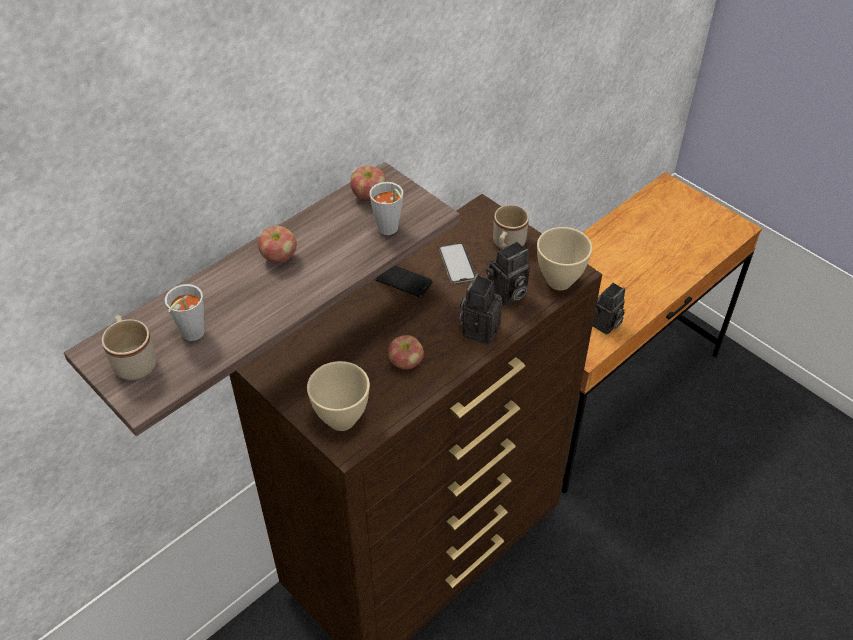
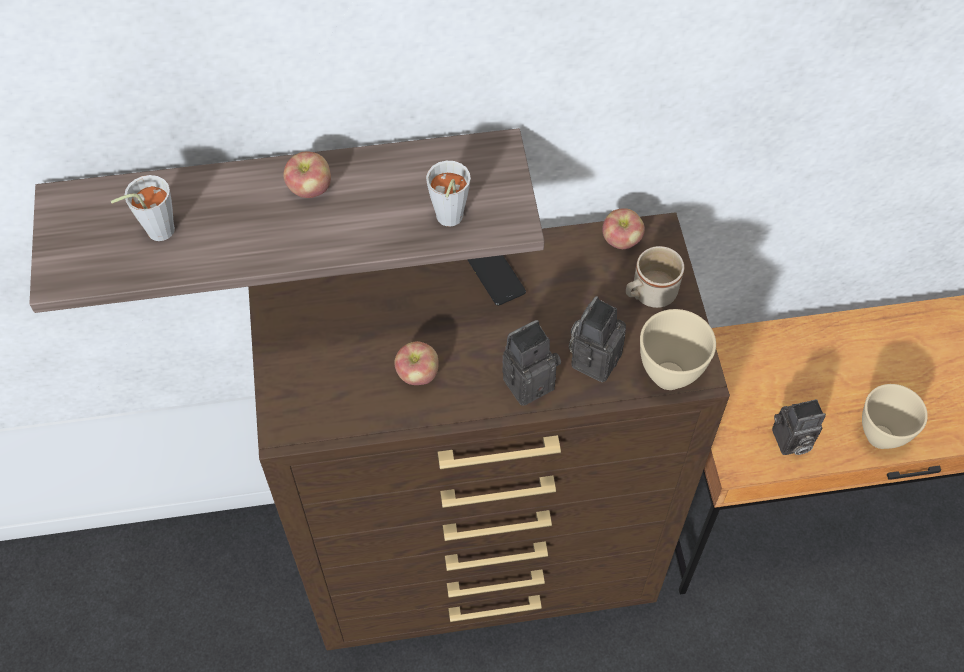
camera: 35 degrees right, 10 degrees up
beige mug [102,315,157,380] -> none
beige bowl [307,361,370,431] -> beige bowl moved to [862,384,928,449]
apple [350,166,386,201] -> apple moved to [602,208,645,249]
phone [439,243,475,284] -> none
camera [486,241,530,306] -> camera turned 120 degrees clockwise [569,296,626,382]

